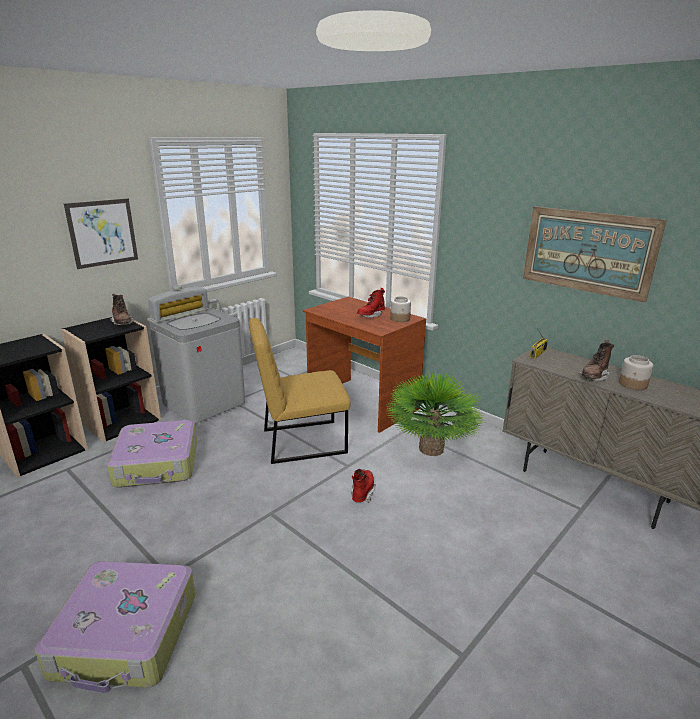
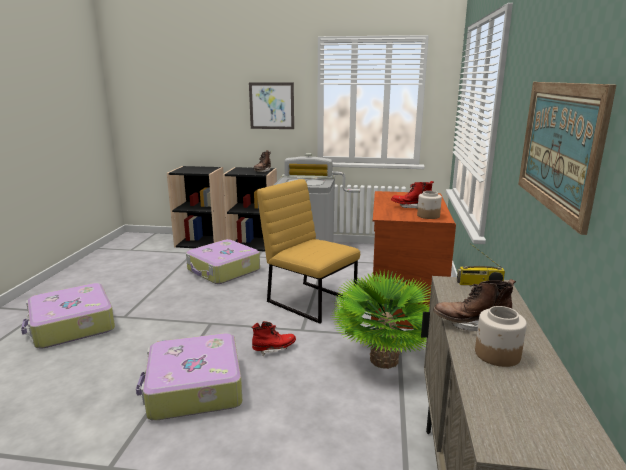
camera: 55 degrees right, 5 degrees down
none -> suitcase [136,333,242,420]

